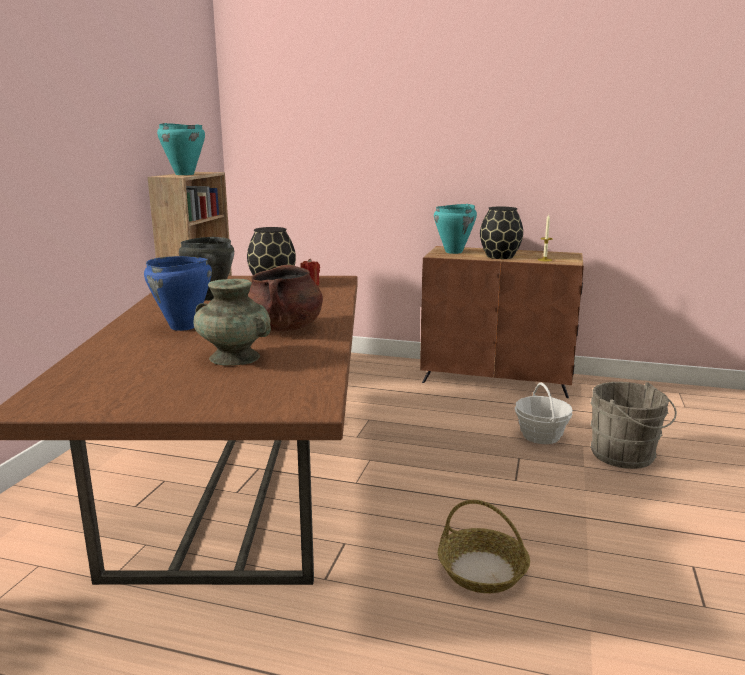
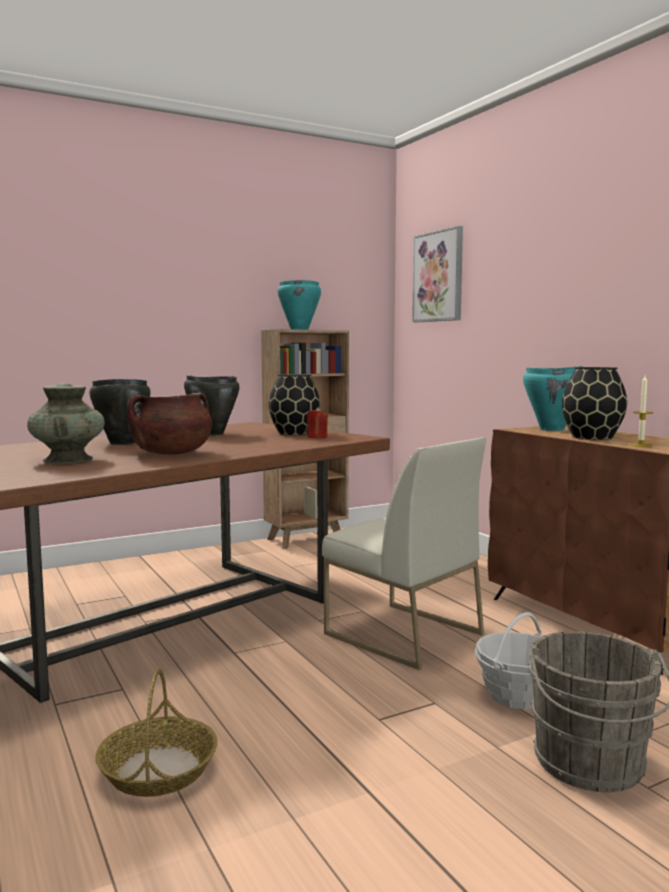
camera: 45 degrees right, 10 degrees down
blue cooking pot [144,256,212,331] -> black cooking pot [89,379,151,445]
none -> white chair [322,437,486,670]
none -> picture [412,226,463,322]

